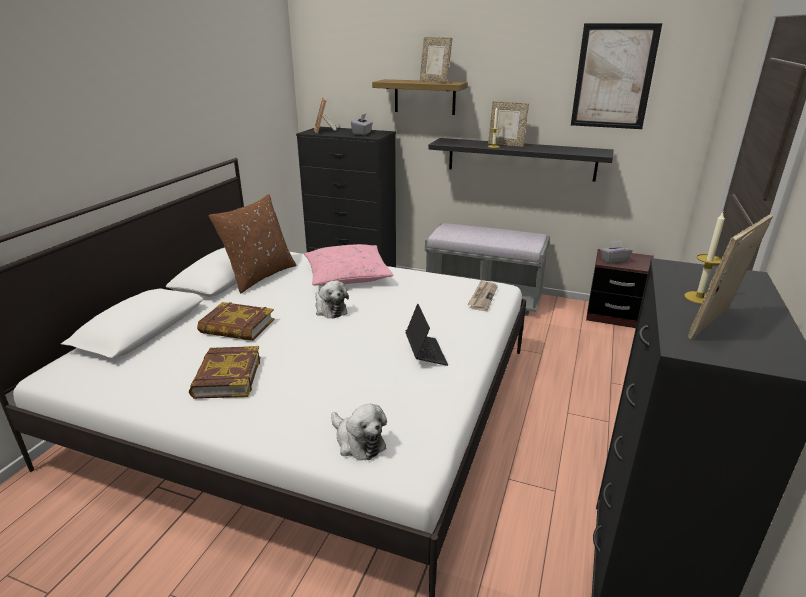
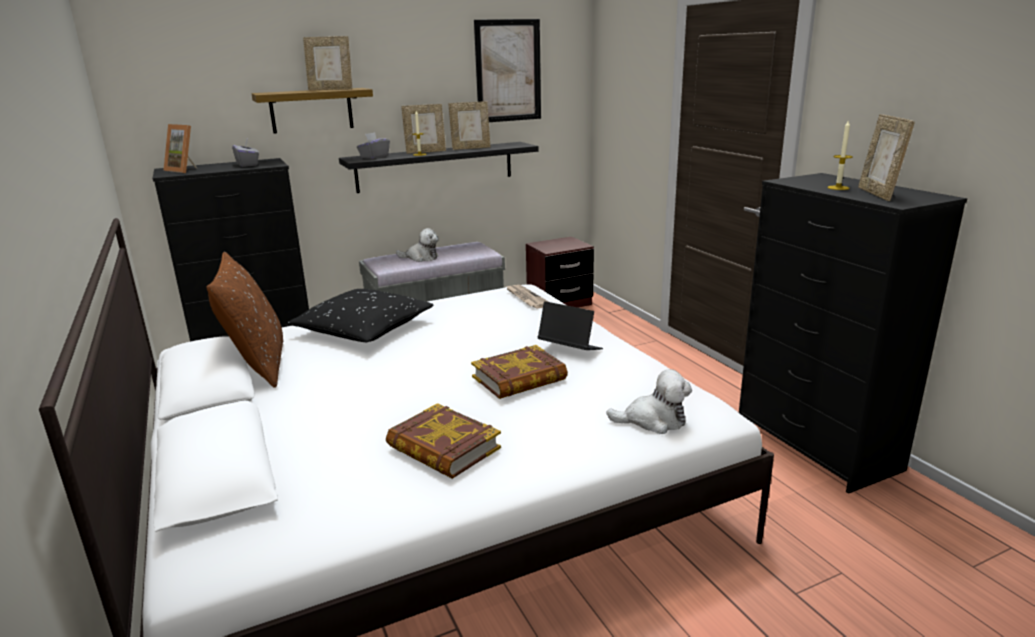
camera: 45 degrees left, 5 degrees down
book [197,302,274,341] -> book moved to [471,345,568,399]
pink pillow [304,244,393,286] -> black pillow [288,289,434,342]
plush toy [315,281,349,319] -> plush toy moved to [396,228,439,262]
grey tissue box [600,241,632,264] -> grey tissue box moved to [357,132,390,159]
none -> picture frame [448,101,491,150]

